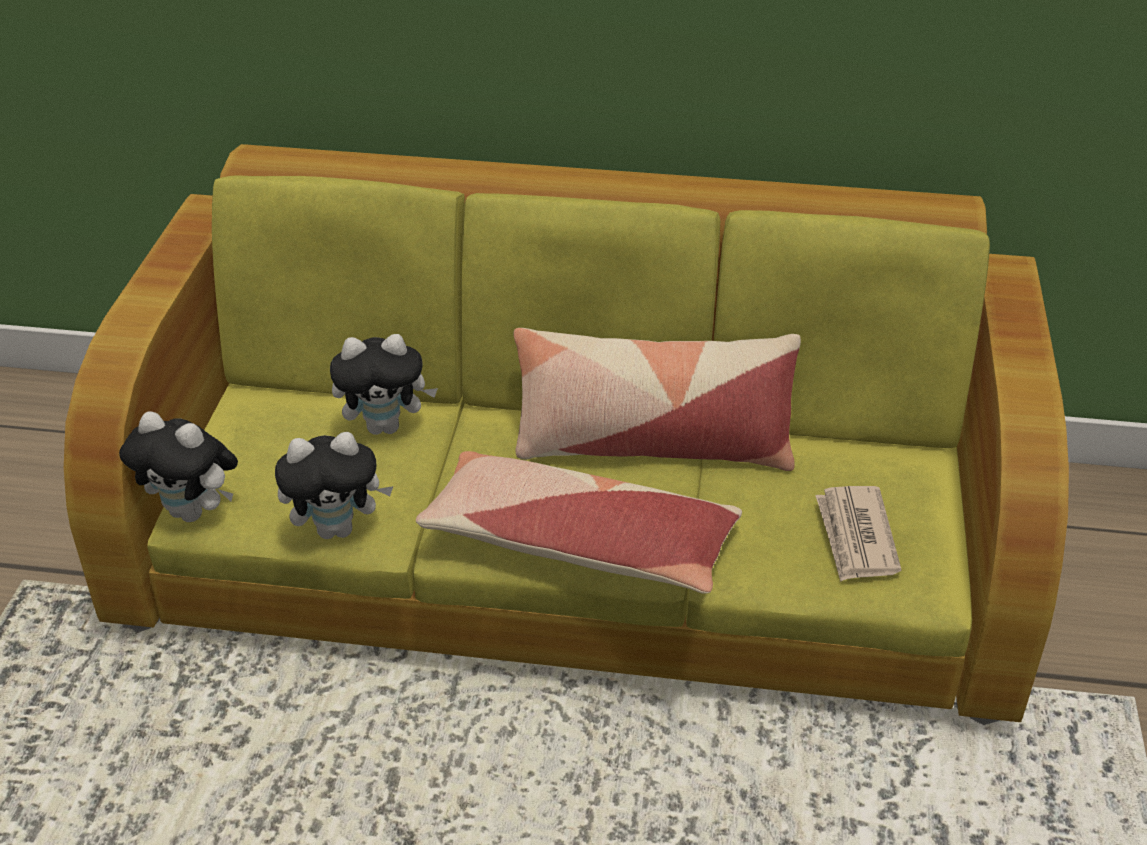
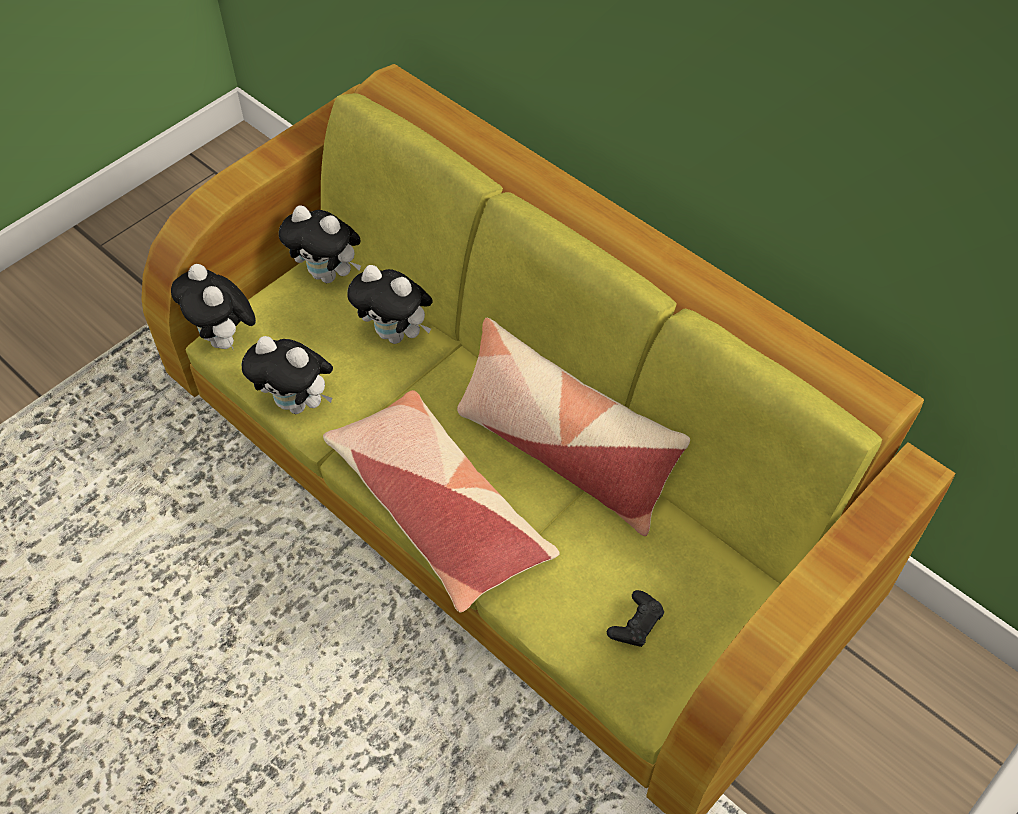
camera: 35 degrees right, 15 degrees up
newspaper [815,486,901,582] -> black game controller [607,590,664,647]
none -> plush toy [279,206,361,283]

